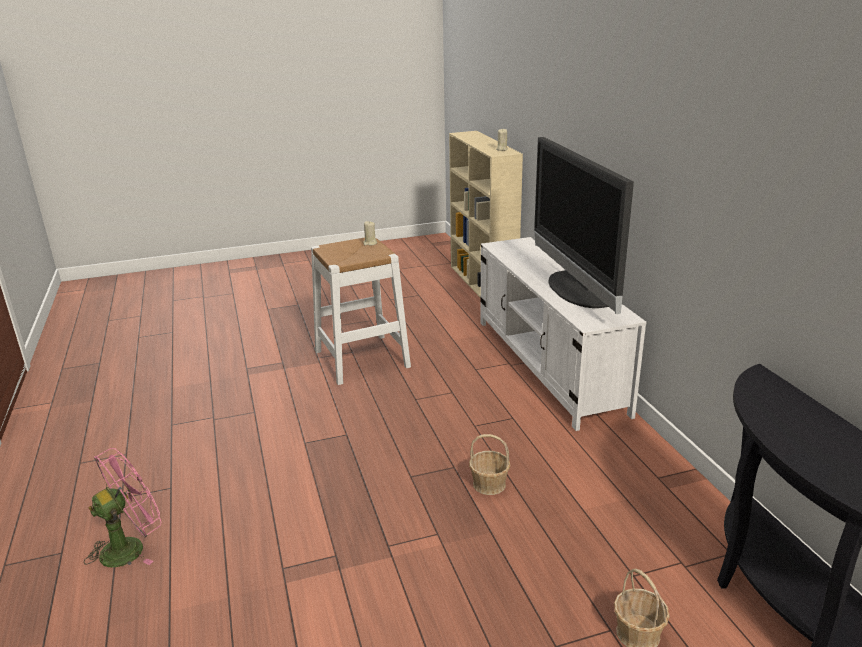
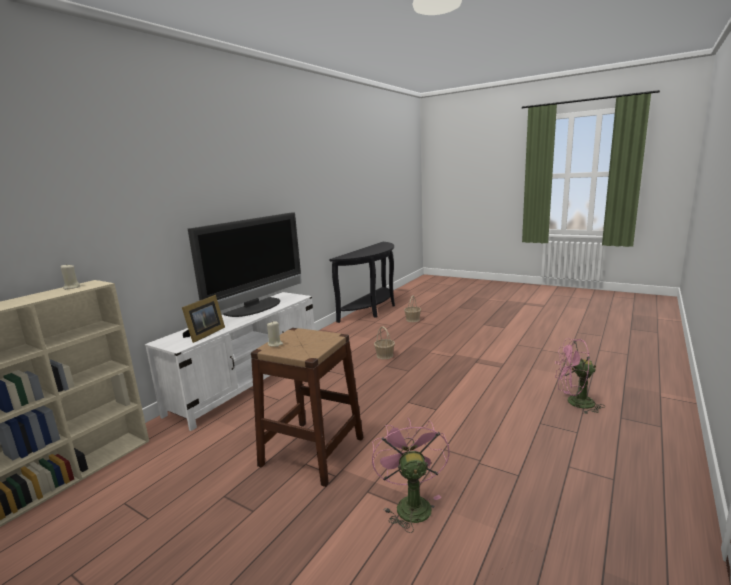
camera: 130 degrees left, 10 degrees down
white stool [311,238,411,385] -> brown stool [251,328,363,487]
none -> picture frame [182,295,225,343]
none -> pink fan [372,418,450,533]

